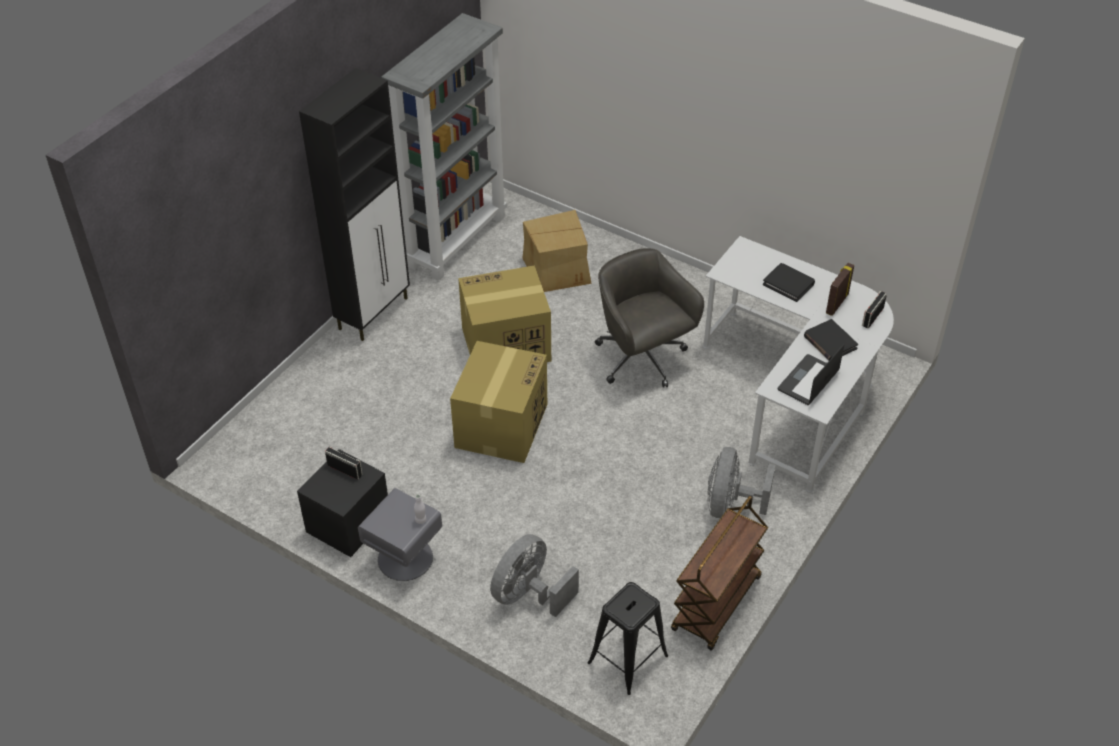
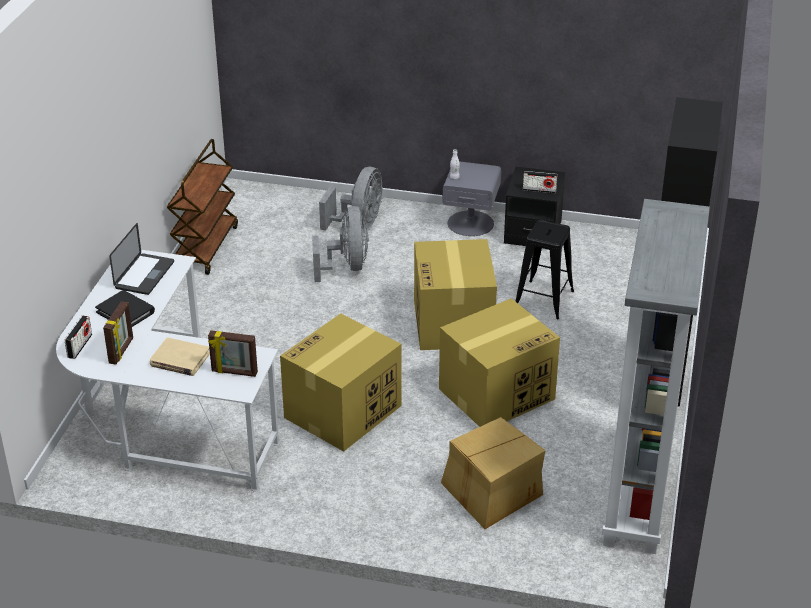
camera: 160 degrees right, 10 degrees down
black stool [588,582,668,695] -> black stool moved to [515,220,574,319]
grey office chair [595,248,704,388] -> cardboard box [280,313,402,452]
grey fan [707,447,775,518] -> grey fan moved to [312,206,369,282]
black book [763,263,815,302] -> beige book [150,337,210,376]
none -> picture frame [208,330,258,377]

